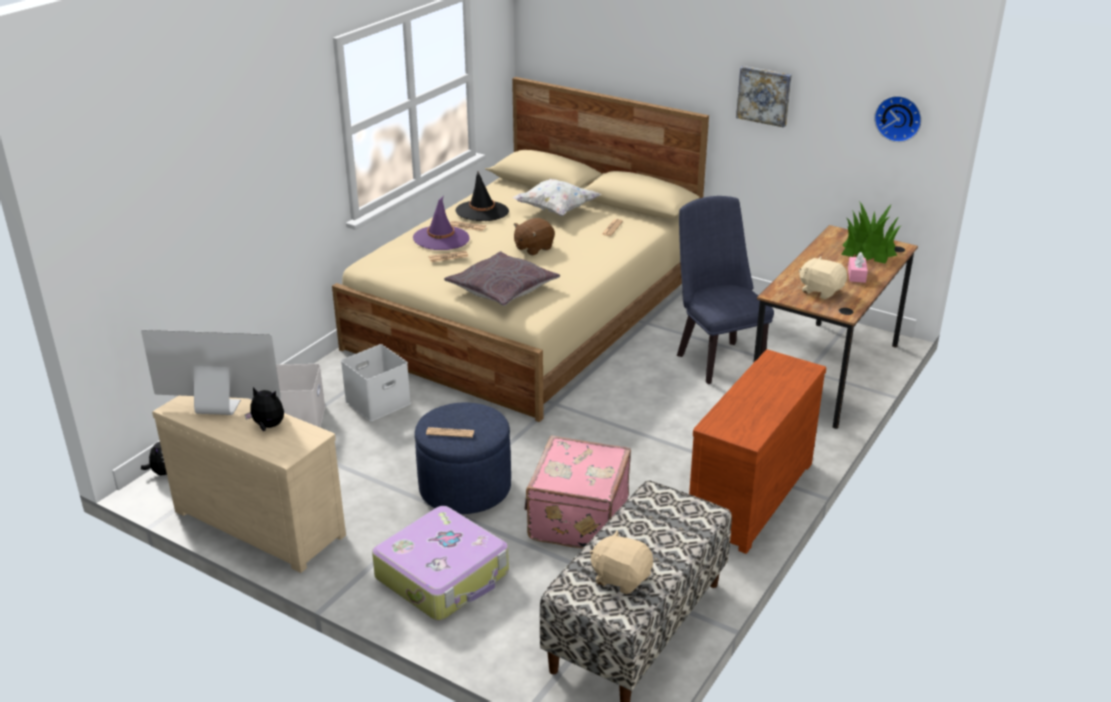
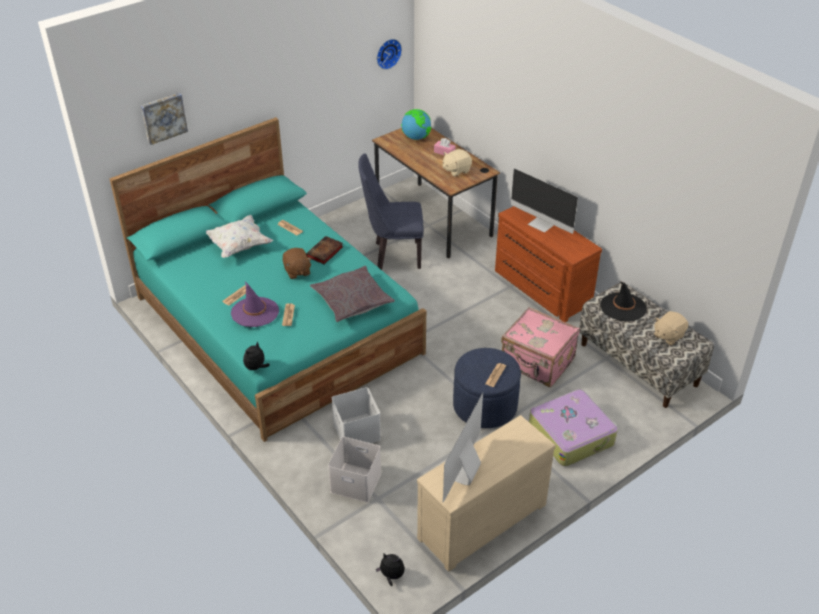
camera: 70 degrees left, 10 degrees up
plush toy [245,387,284,431] -> plush toy moved to [243,341,270,370]
beige bed [332,77,709,422] -> turquoise bed [110,117,426,442]
black hat [455,172,509,221] -> black hat moved to [600,281,647,321]
picture [736,66,792,128] -> picture moved to [141,93,188,145]
potted plant [841,201,901,264] -> globe [401,109,431,140]
none -> book [306,236,343,264]
none -> monitor [511,168,578,234]

